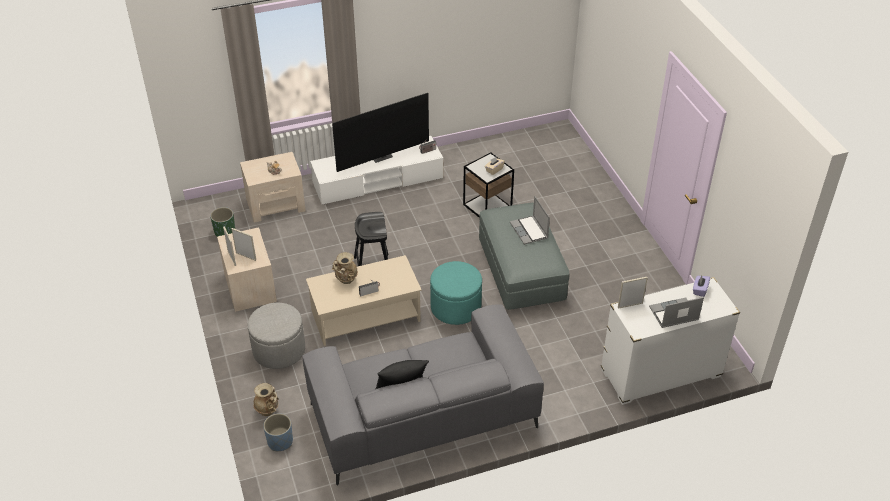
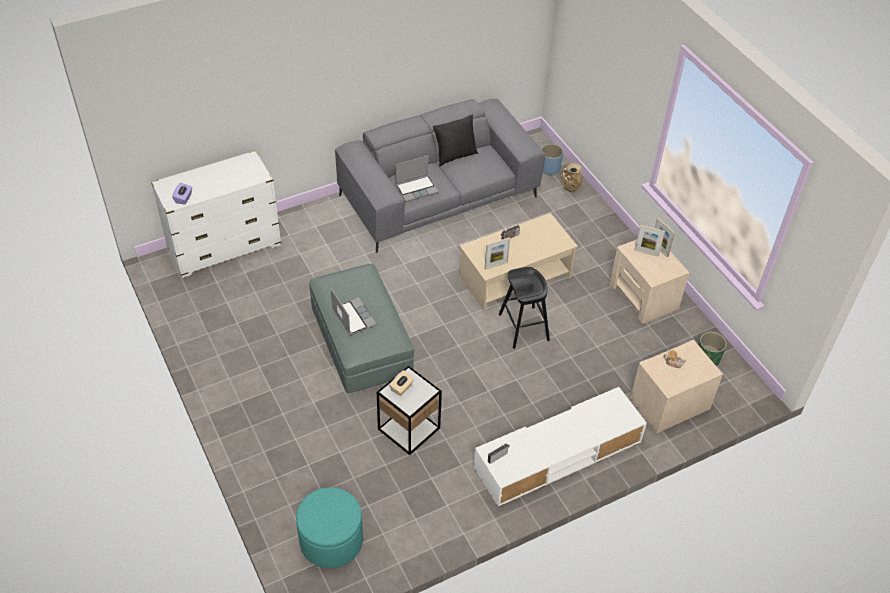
camera: 170 degrees right, 5 degrees up
grey ottoman [248,302,305,369] -> none
television [332,93,429,172] -> none
beige vase [332,252,358,284] -> none
turquoise ottoman [430,261,482,325] -> turquoise ottoman moved to [296,487,363,568]
picture frame [618,277,648,309] -> picture frame moved to [485,237,510,270]
laptop [649,297,704,328] -> laptop moved to [395,156,439,202]

